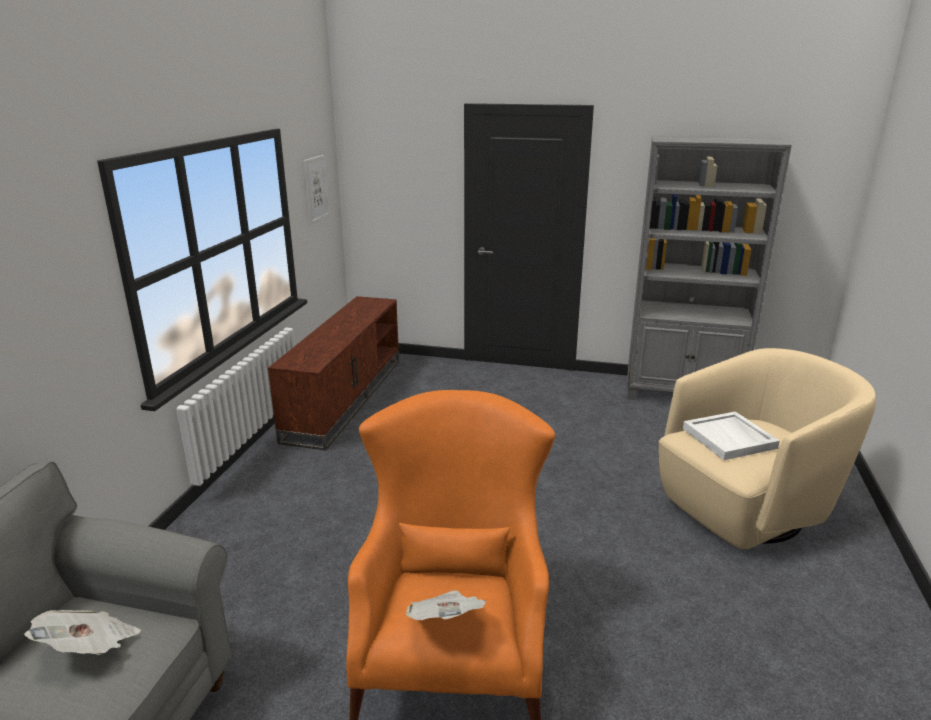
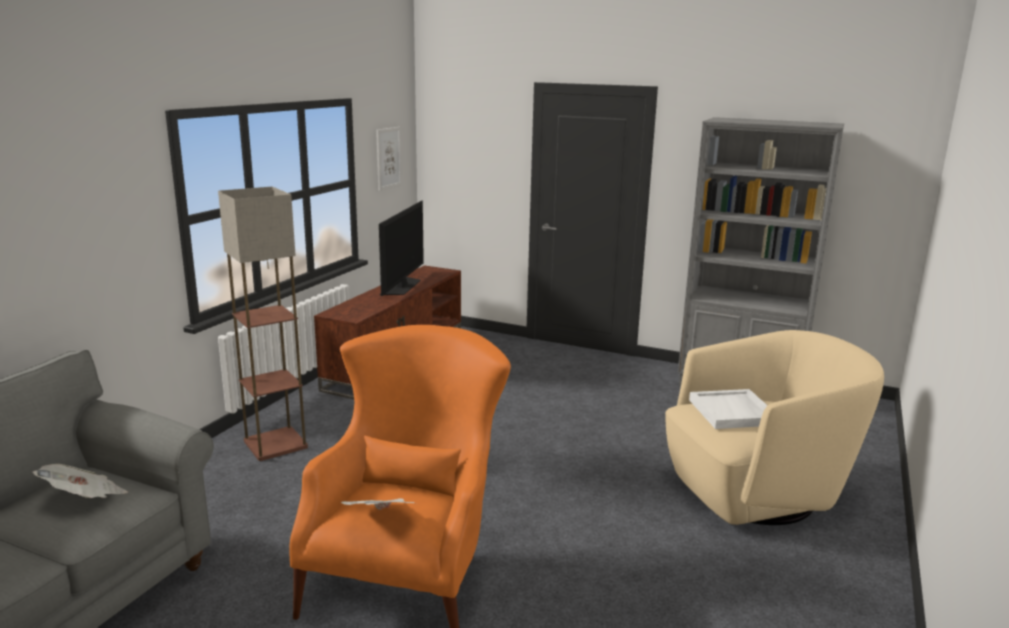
camera: 10 degrees right, 5 degrees down
none -> floor lamp [218,187,308,461]
none -> television [379,201,424,296]

